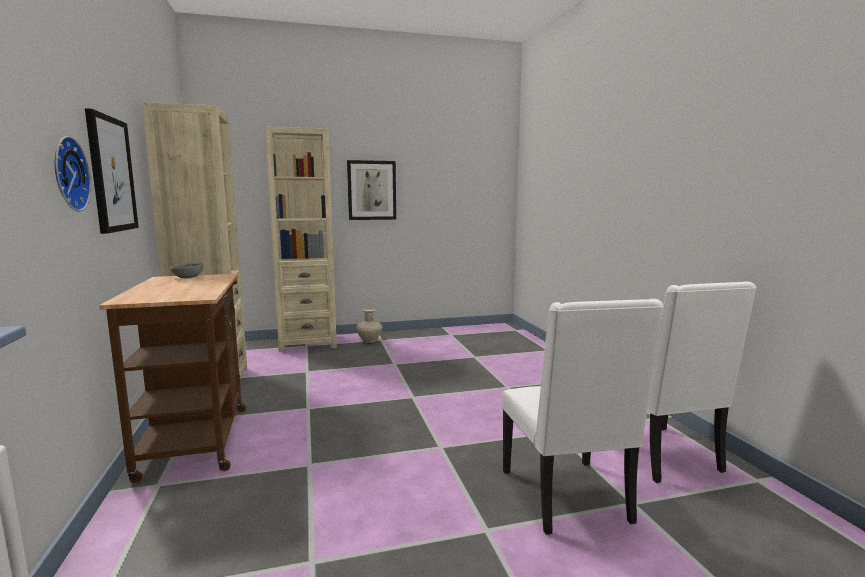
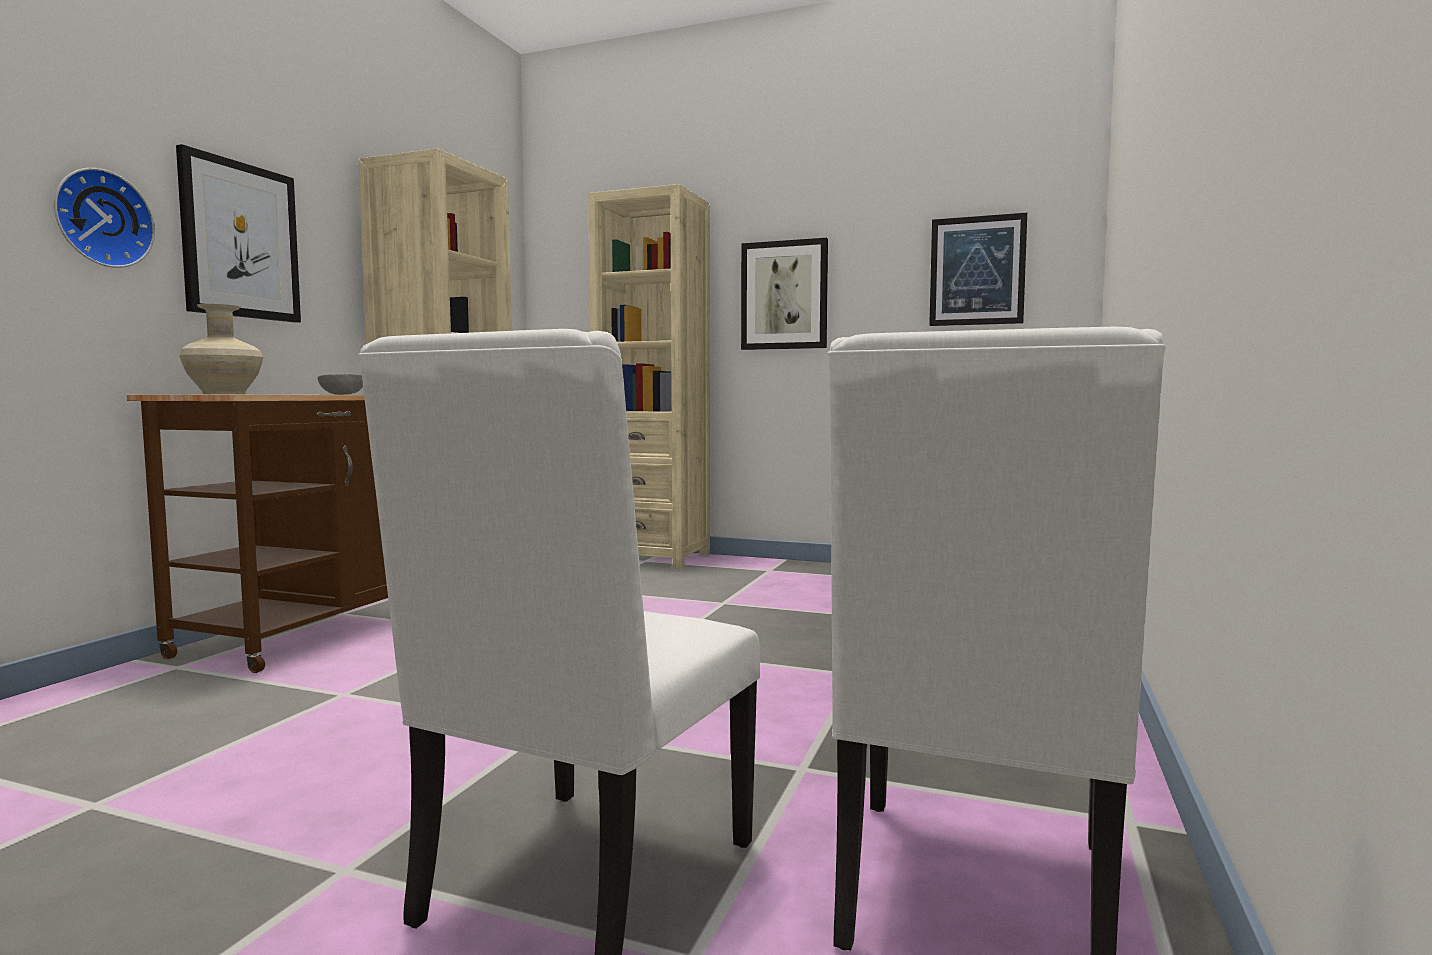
camera: 35 degrees right, 5 degrees down
beige vase [356,308,382,343] -> beige vase moved to [179,304,263,394]
none -> picture [929,213,1027,326]

